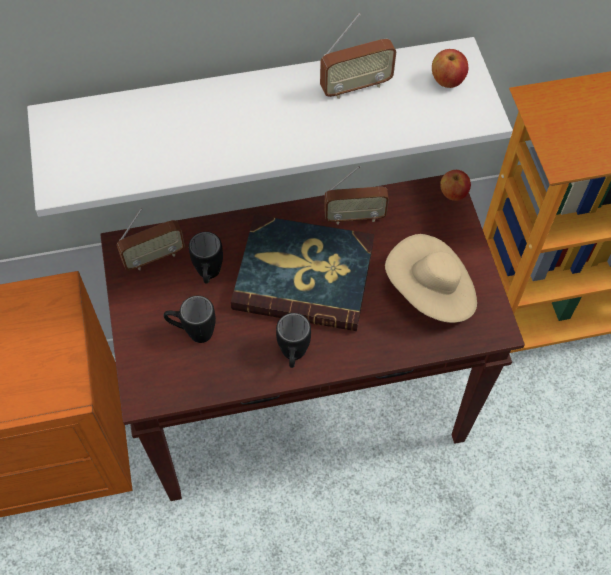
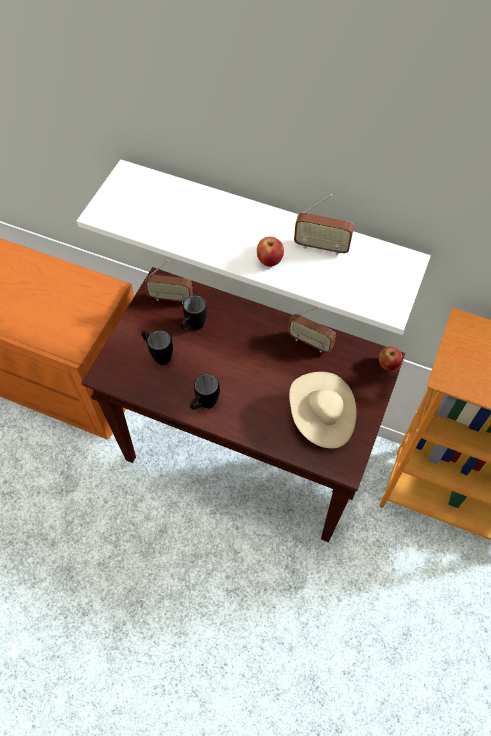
camera: 35 degrees right, 0 degrees up
book [231,215,374,331] -> none
apple [432,49,468,88] -> apple moved to [257,237,284,267]

